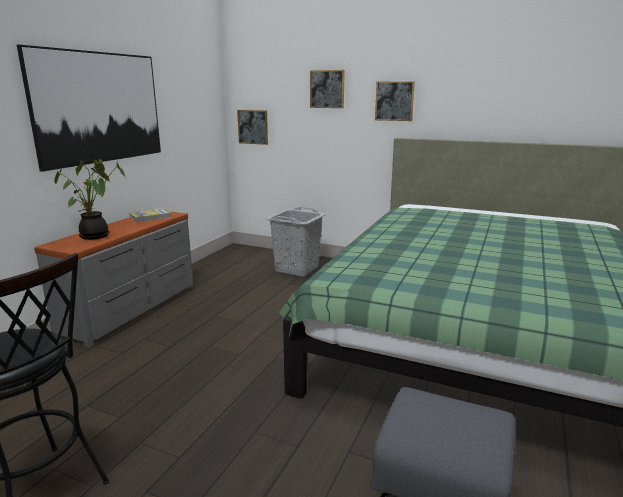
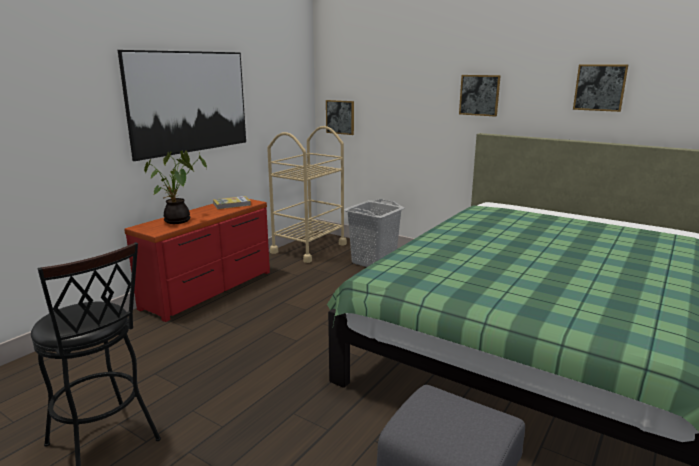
camera: 10 degrees right, 0 degrees up
grey dresser [34,211,194,347] -> red dresser [124,199,270,322]
picture [310,70,345,108] -> picture moved to [573,65,628,112]
none -> beige cart [267,126,347,263]

